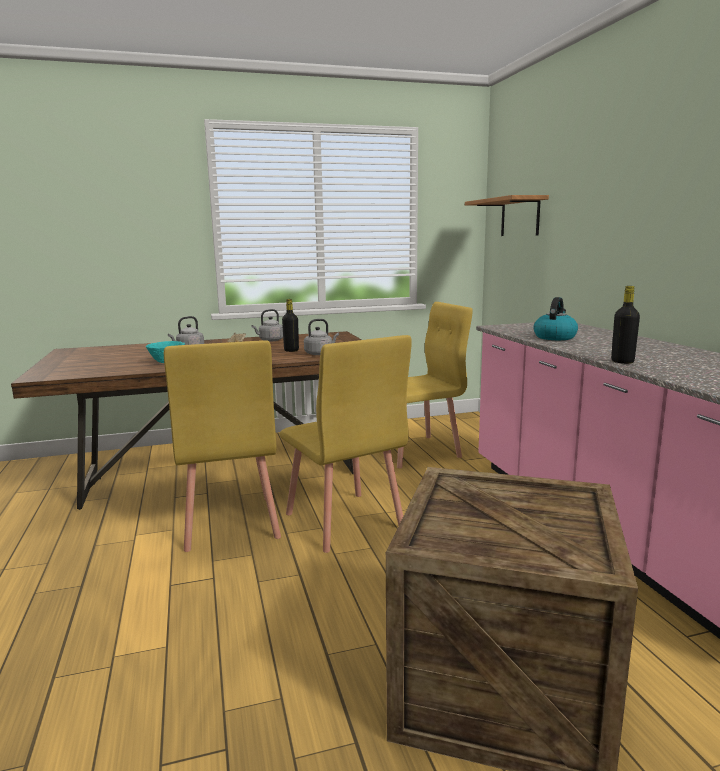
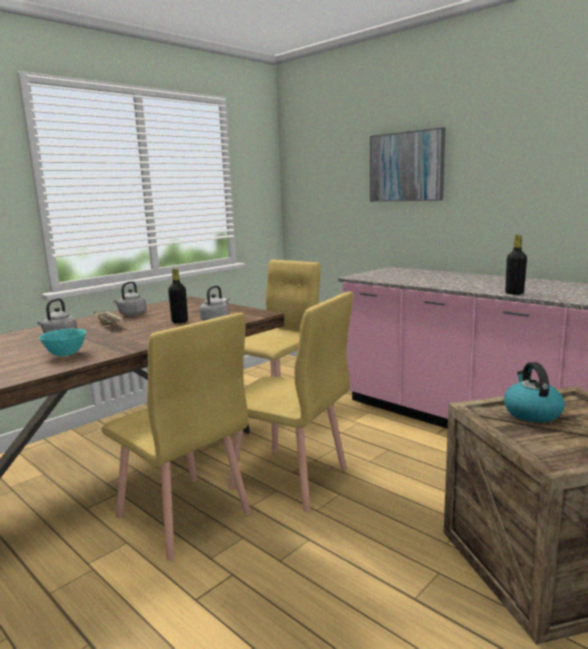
camera: 30 degrees left, 0 degrees up
shelf [465,195,549,236] -> none
kettle [534,297,578,340] -> kettle moved to [504,362,565,422]
none -> picture [370,127,445,202]

